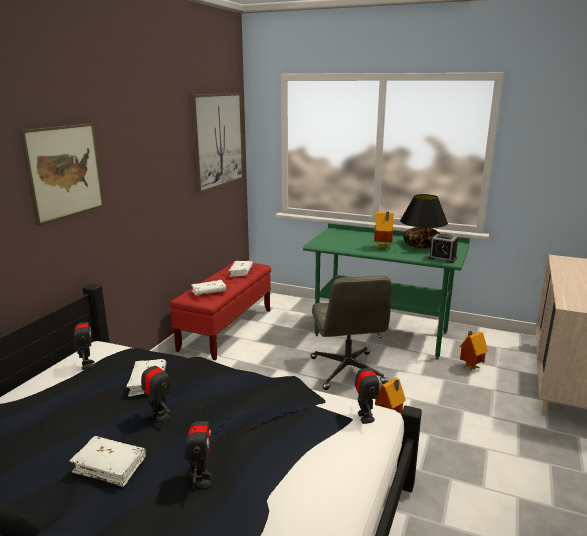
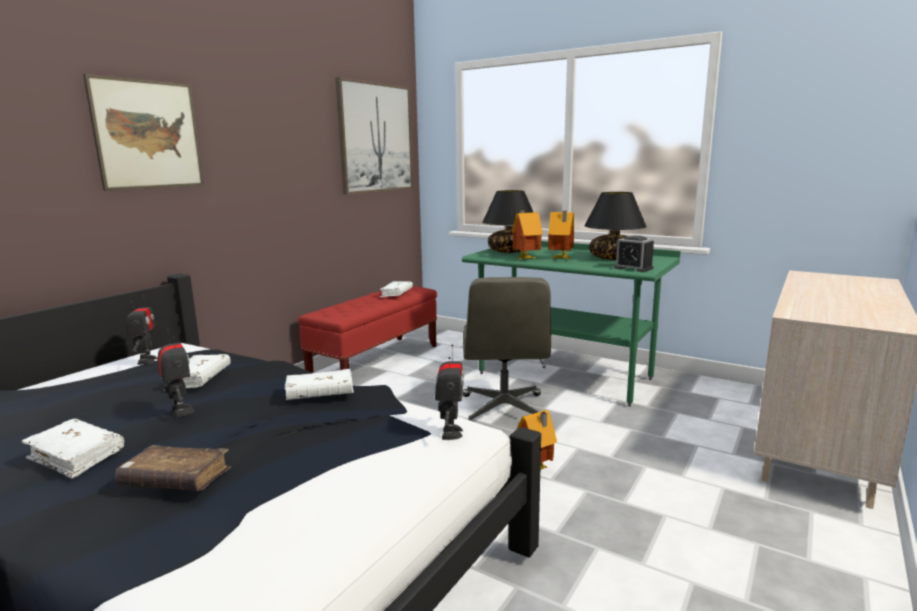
camera: 10 degrees right, 5 degrees down
toy robot [185,407,212,489] -> brown book [115,445,231,491]
white book [191,280,226,295] -> white book moved to [284,369,354,400]
toy house [460,331,488,371] -> toy house moved to [512,210,543,261]
none -> black table lamp [483,190,533,253]

